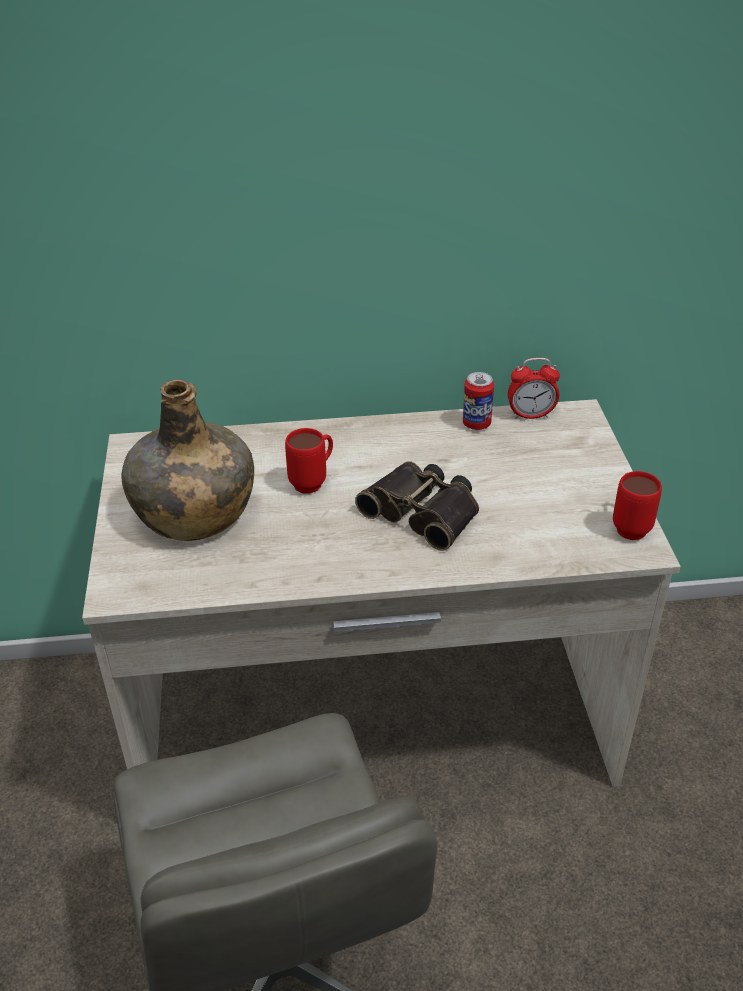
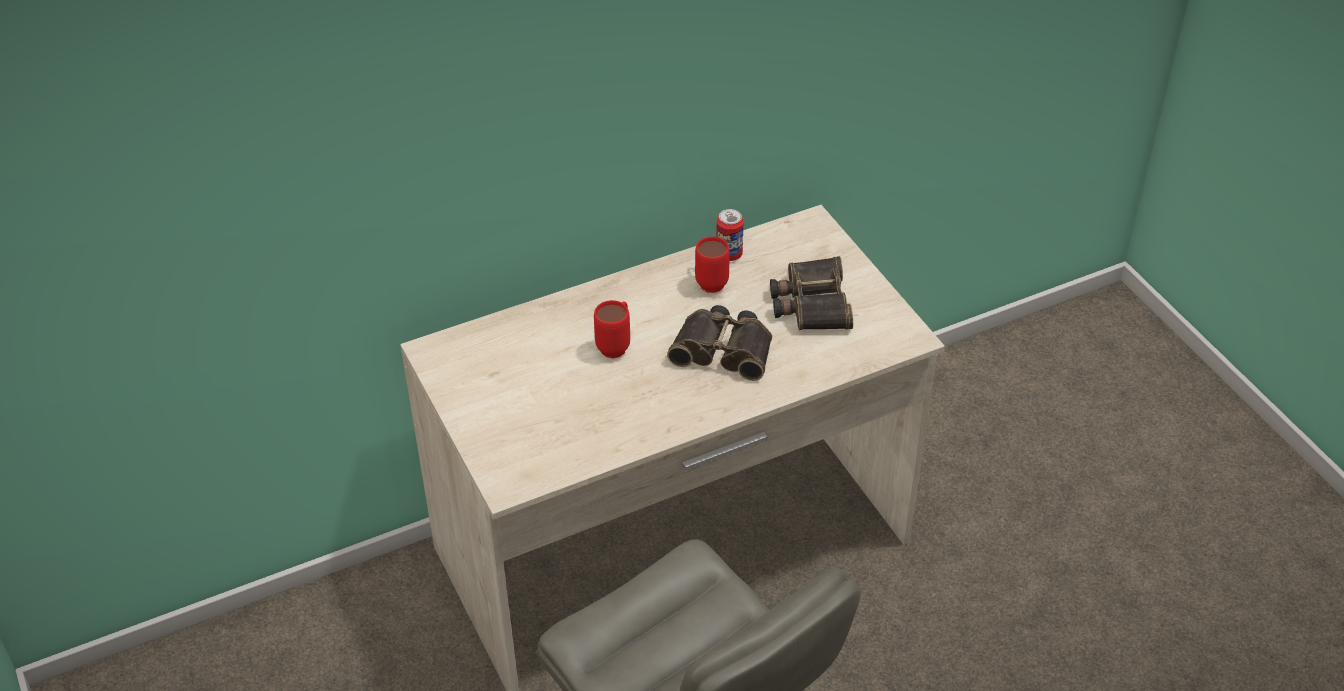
camera: 20 degrees left, 5 degrees up
green bottle [122,379,254,541] -> none
alarm clock [508,358,560,419] -> none
red mug [613,471,662,540] -> red mug moved to [695,237,730,293]
none -> binoculars [770,256,853,330]

